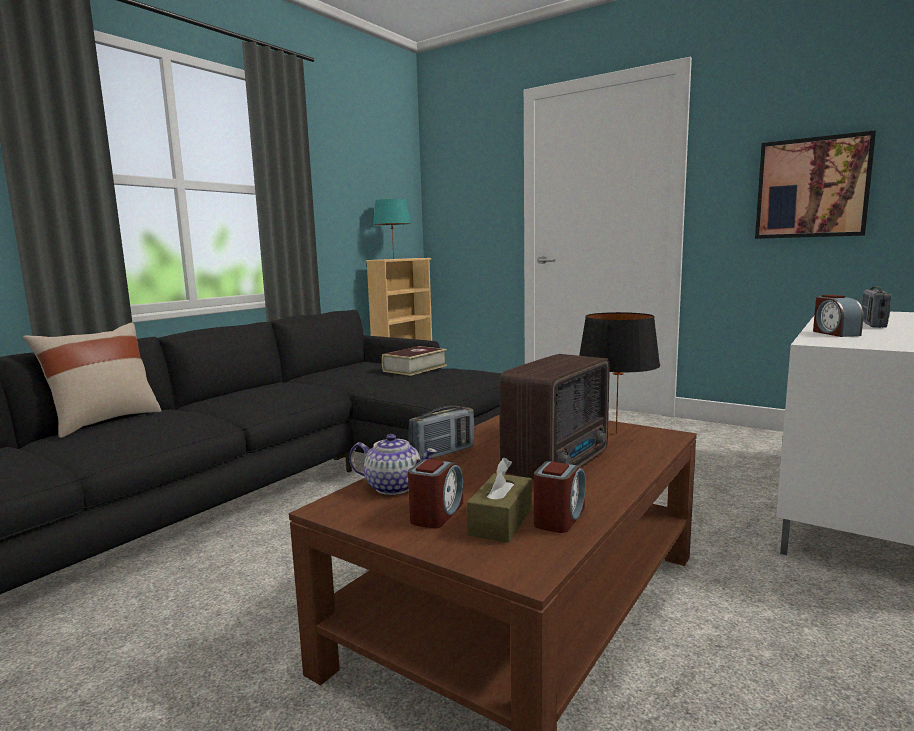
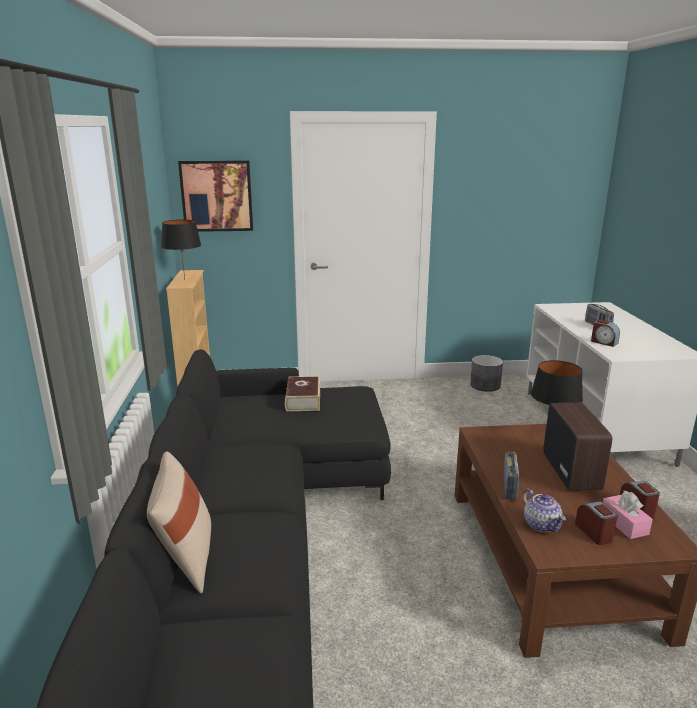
camera: 40 degrees left, 10 degrees up
teapot [349,434,437,495] -> teapot turned 90 degrees clockwise [523,489,566,532]
turquoise table lamp [373,199,411,259] -> black table lamp [161,220,201,280]
brown tissue box [467,458,532,543] -> pink tissue box [603,491,653,539]
picture [755,130,876,239] -> picture moved to [178,160,253,232]
none -> grey planter [470,355,503,392]

